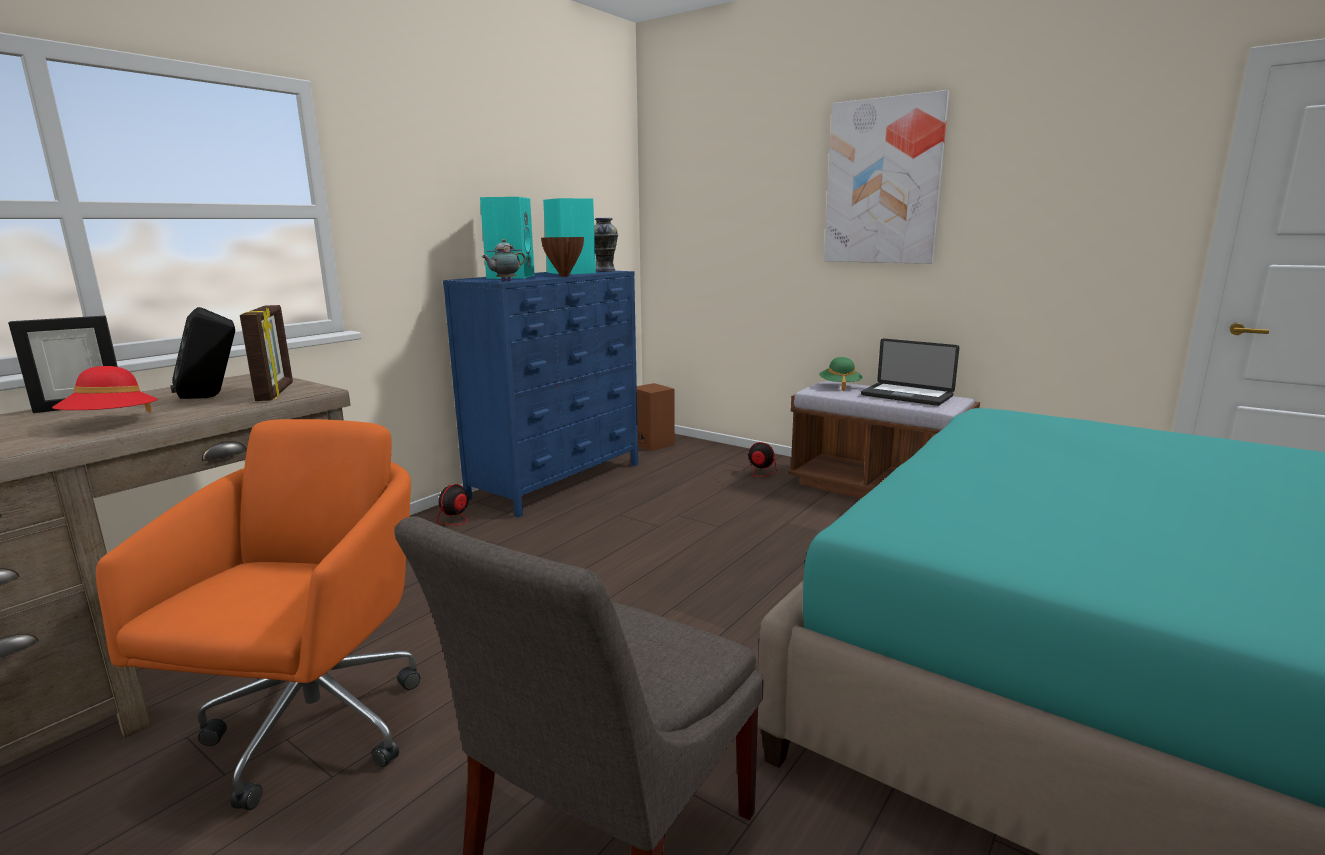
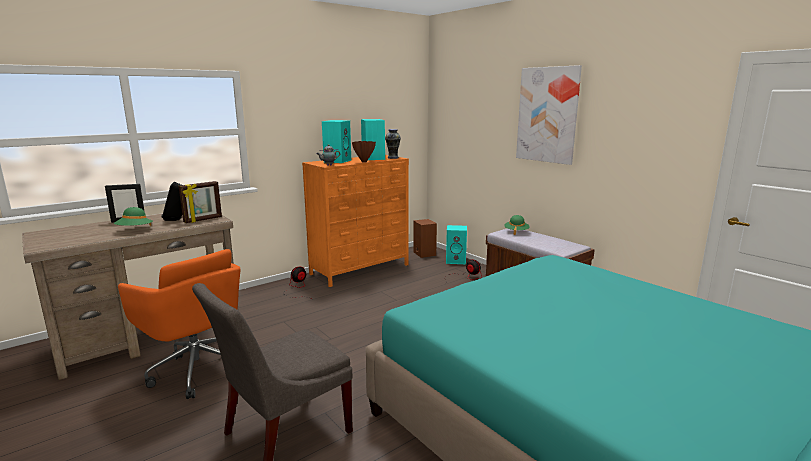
camera: 15 degrees right, 0 degrees up
red hat [52,366,158,413] -> green hat [114,207,153,226]
orange office chair [96,419,420,810] -> orange office chair turned 105 degrees clockwise [118,249,241,399]
picture frame [240,305,293,401] -> picture frame turned 45 degrees clockwise [179,181,222,223]
blue dresser [443,271,638,518] -> orange dresser [302,155,409,287]
laptop [861,339,959,406] -> none
none -> turquoise speaker [446,225,467,264]

